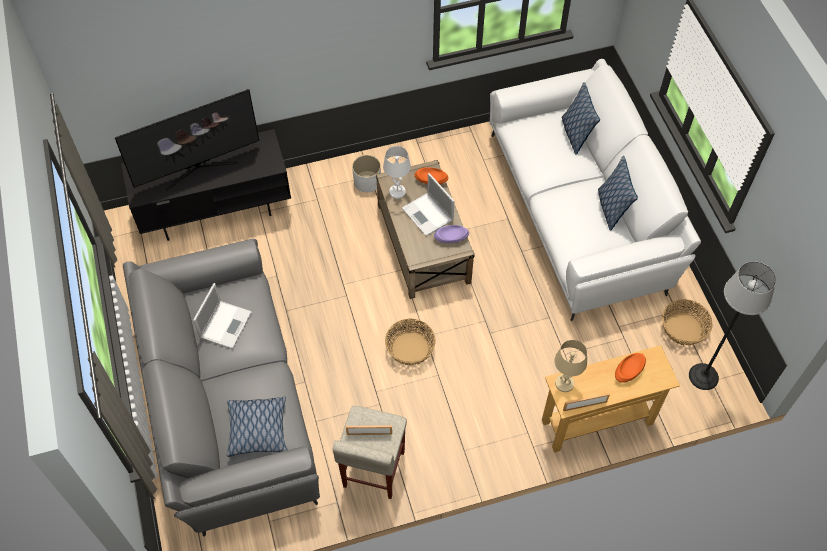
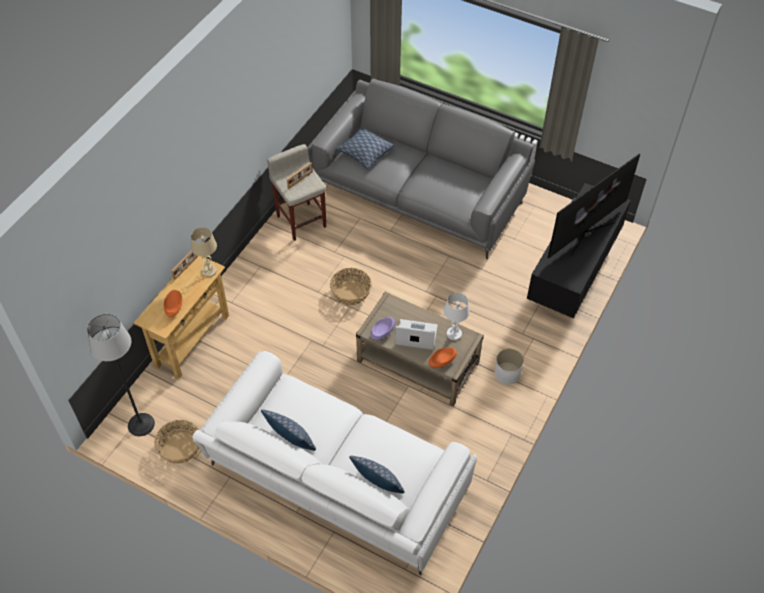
camera: 135 degrees right, 5 degrees down
television [115,89,259,190] -> television turned 150 degrees counterclockwise [548,154,640,259]
laptop [193,283,252,349] -> none

